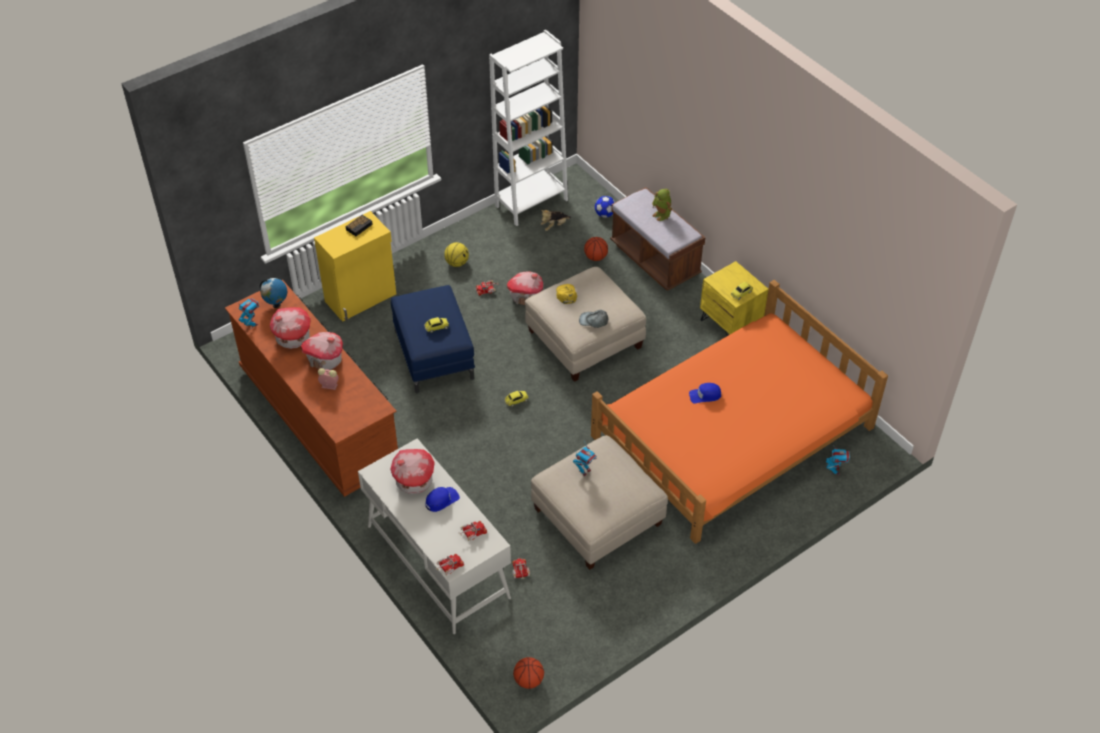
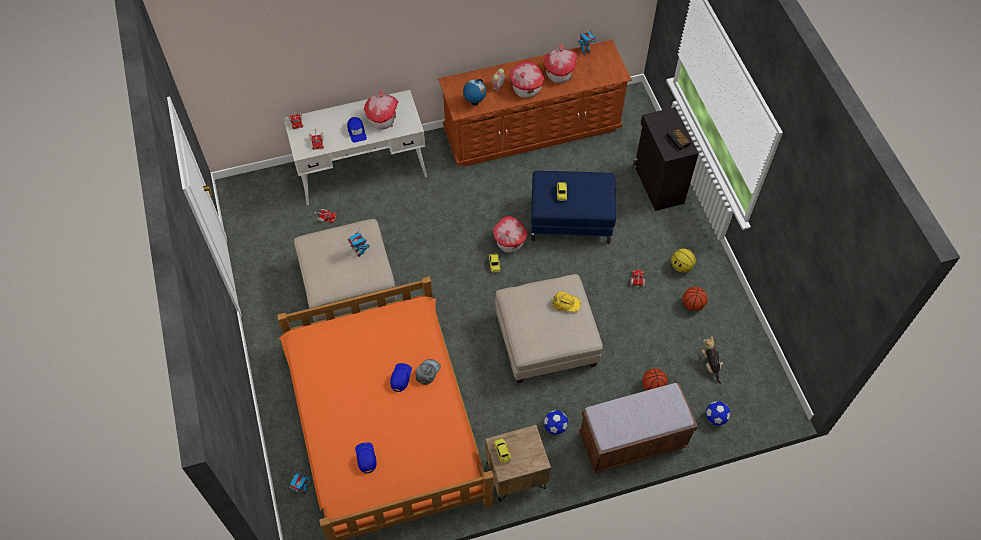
camera: 110 degrees right, 10 degrees up
globe [260,278,287,308] -> globe moved to [463,79,486,106]
yellow cabinet [314,211,396,321] -> black cabinet [632,107,699,211]
white bookcase [489,30,568,226] -> none
toy house [507,271,543,305] -> toy house moved to [493,216,527,252]
basketball [513,657,544,689] -> basketball moved to [683,287,707,311]
grey cap [579,310,608,328] -> grey cap moved to [415,359,441,385]
toy robot [652,189,672,221] -> none
yellow nightstand [700,261,769,336] -> brown nightstand [485,425,551,502]
none -> blue cap [355,442,377,474]
none -> football [544,410,568,435]

